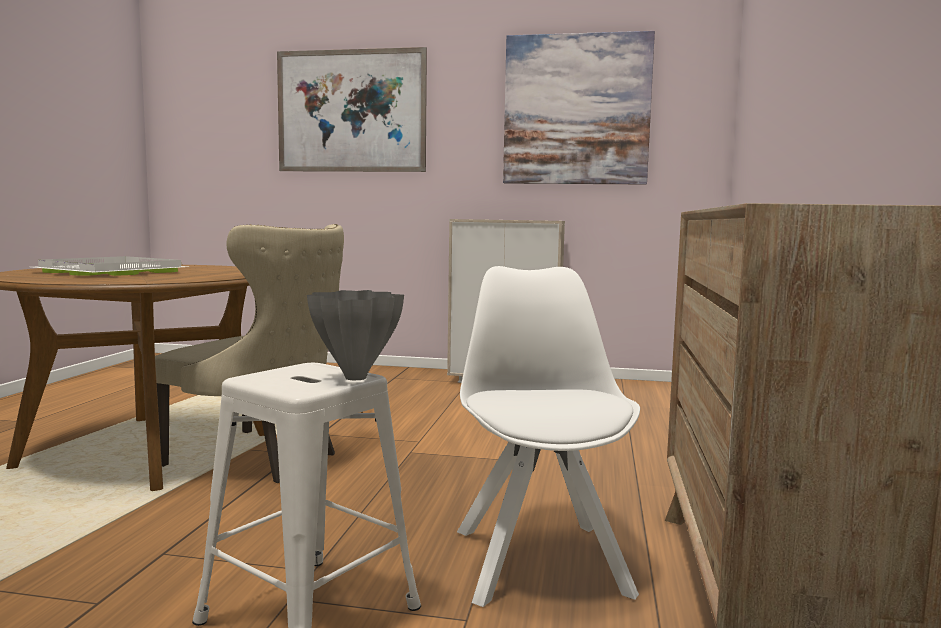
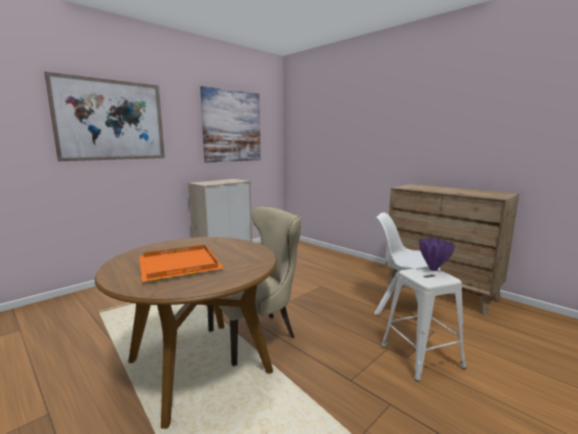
camera: 55 degrees left, 5 degrees up
white tray [34,256,187,276] -> orange tray [139,245,223,282]
grey vase [307,290,404,380] -> purple vase [419,238,456,271]

